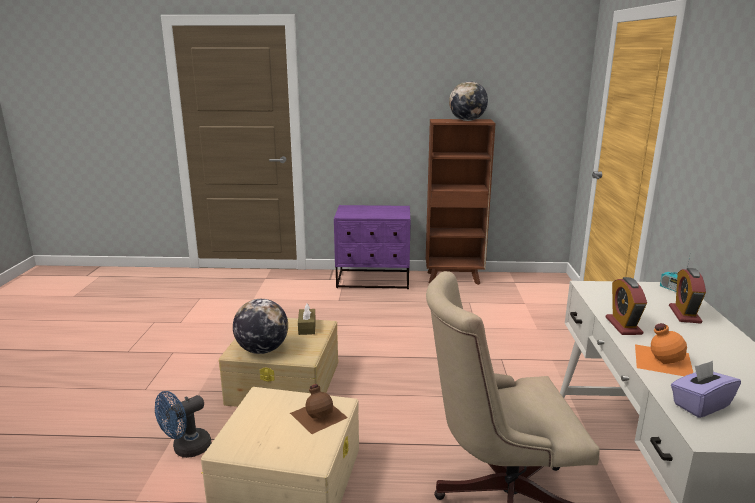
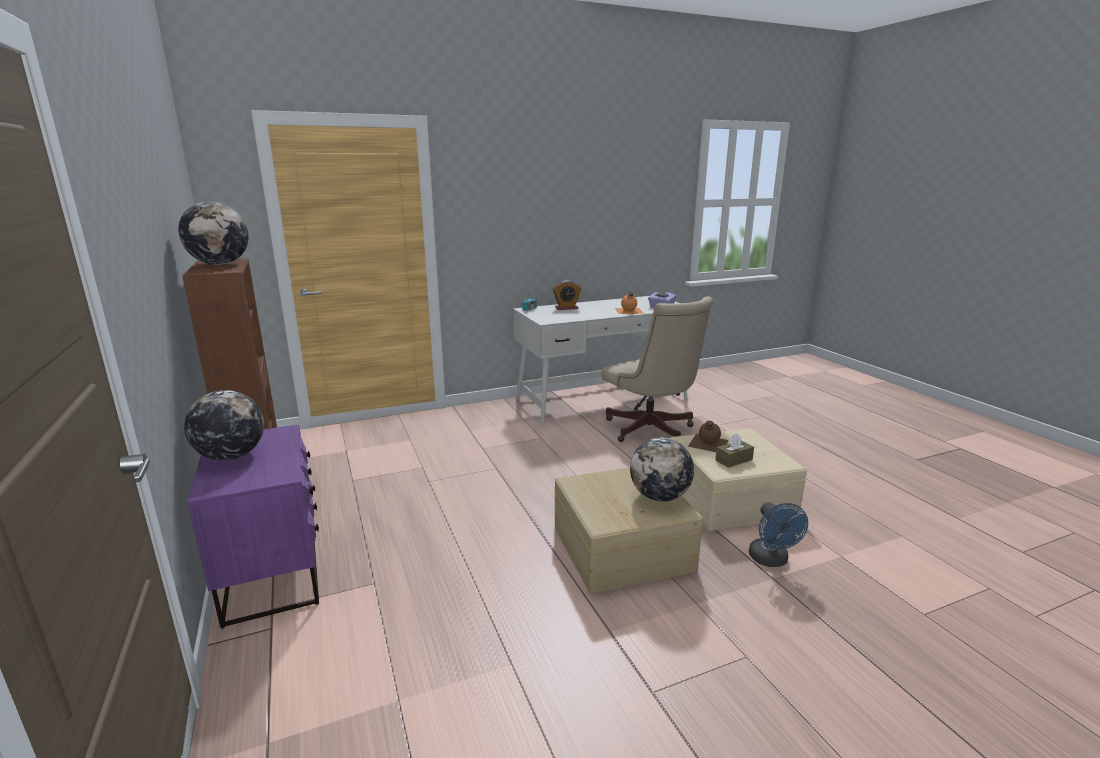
camera: 115 degrees left, 0 degrees up
blue fan [155,391,211,458] -> blue fan turned 60 degrees clockwise [749,502,808,567]
brown tissue box [298,303,316,335] -> brown tissue box moved to [715,433,754,468]
alarm clock [606,277,647,335] -> none
none -> globe [184,390,264,461]

